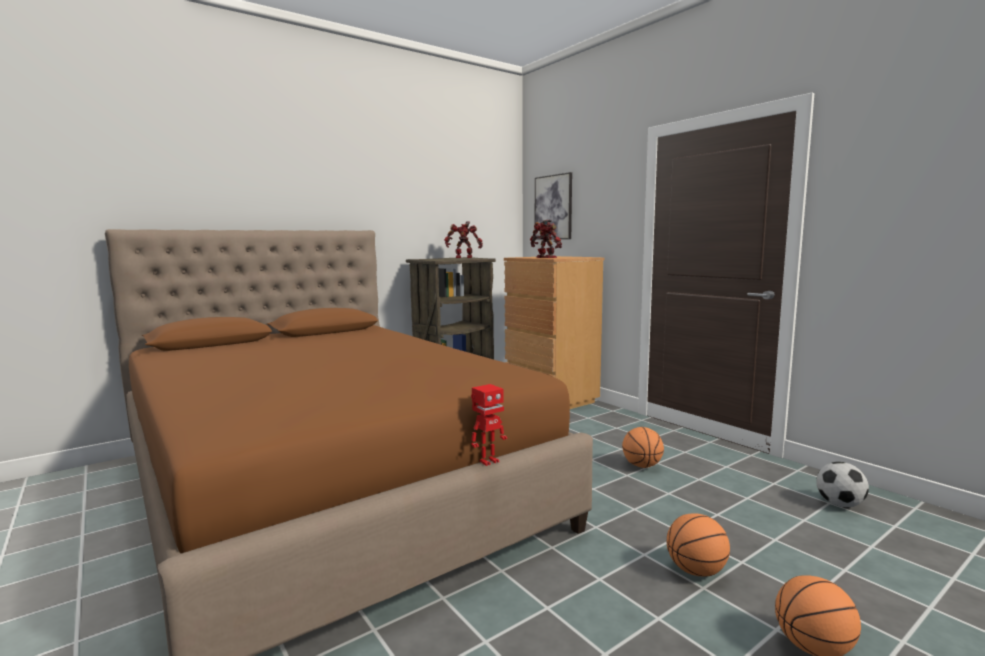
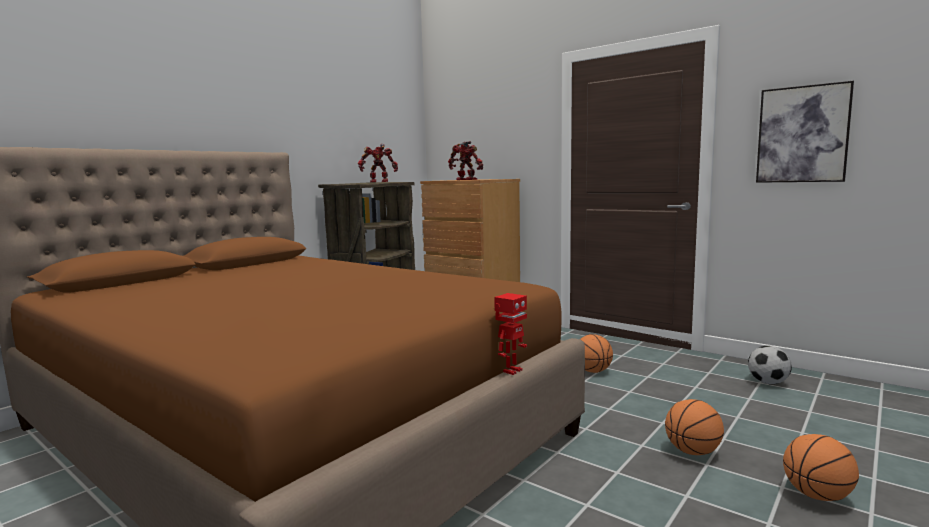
camera: 15 degrees left, 0 degrees up
picture [535,172,572,240] -> picture moved to [756,81,854,183]

